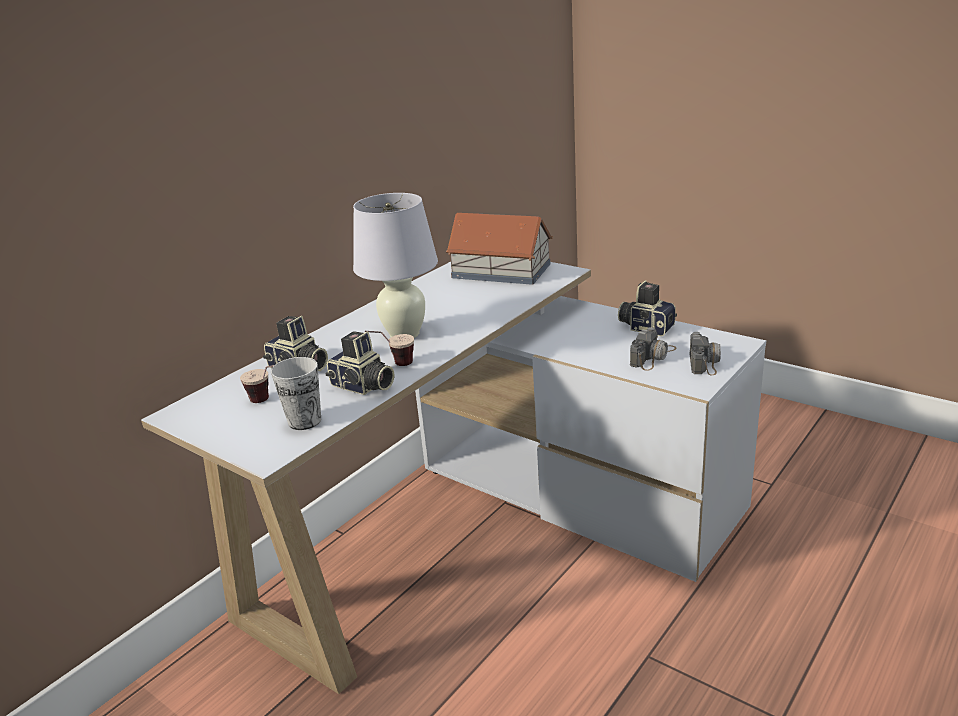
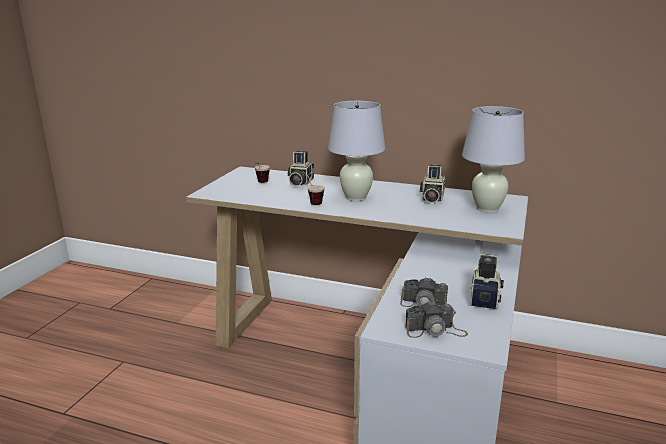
camera: 70 degrees right, 5 degrees down
cup [271,357,321,430] -> none
camera [325,331,394,395] -> camera moved to [420,164,445,203]
toy house [446,213,553,285] -> white table lamp [462,106,525,213]

